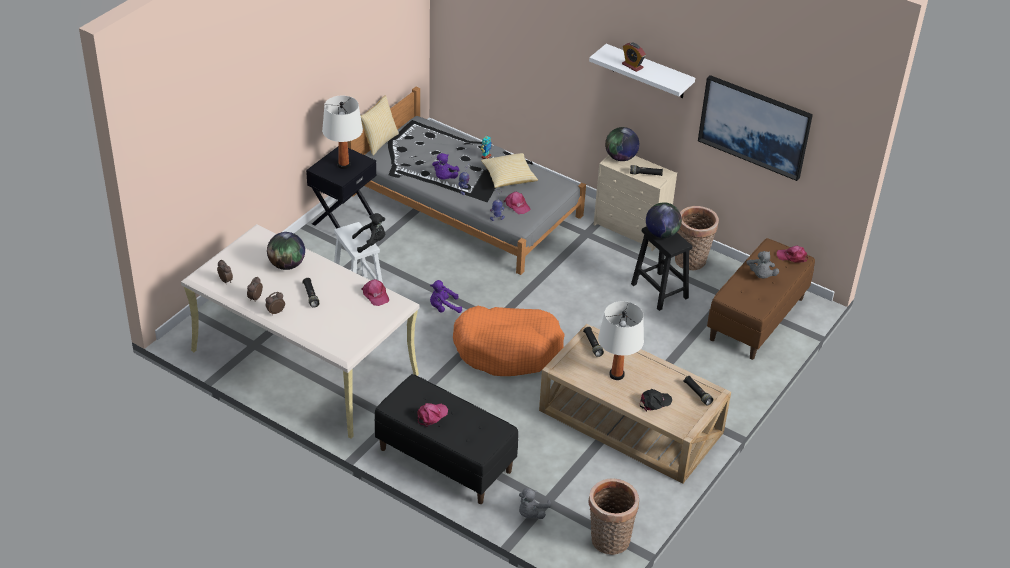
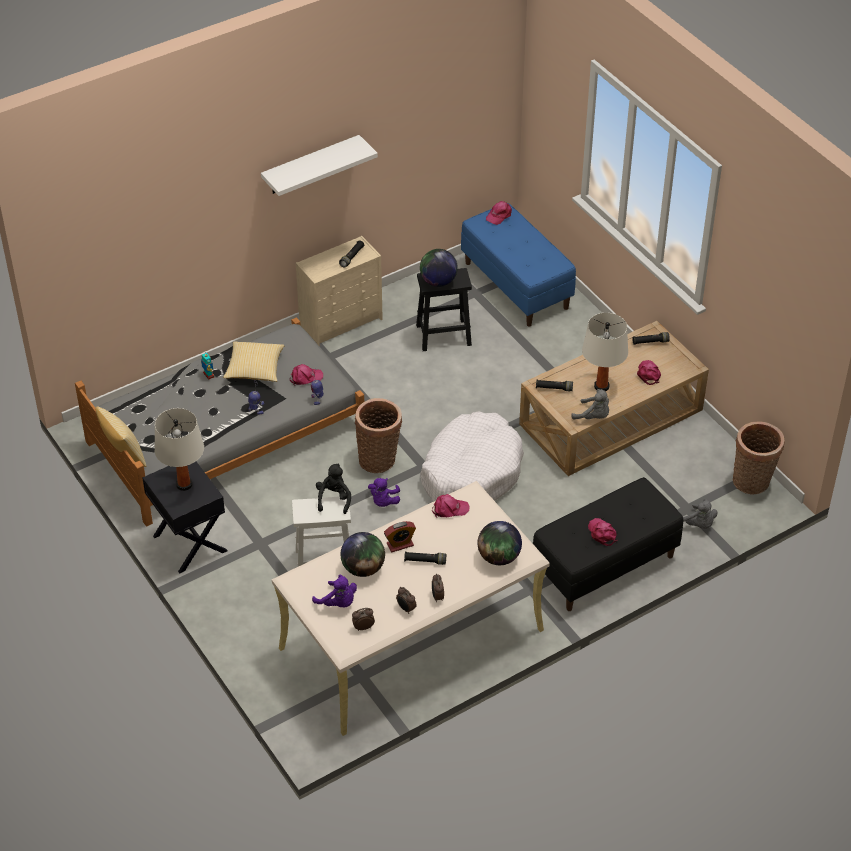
camera: 65 degrees left, 5 degrees up
purple plush toy [432,153,459,180] -> purple plush toy moved to [312,575,357,607]
orange dog bed [453,306,565,376] -> white dog bed [420,412,524,501]
globe [605,127,639,161] -> globe moved to [477,521,522,565]
alarm clock [622,43,646,72] -> alarm clock moved to [384,521,416,552]
black cap [640,389,672,412] -> pink cap [637,360,661,385]
basket [675,206,719,270] -> basket moved to [355,398,402,473]
picture [698,75,813,181] -> none
brown bench [707,238,815,360] -> blue bench [461,203,576,326]
grey plush toy [746,251,779,279] -> grey plush toy moved to [571,389,609,420]

